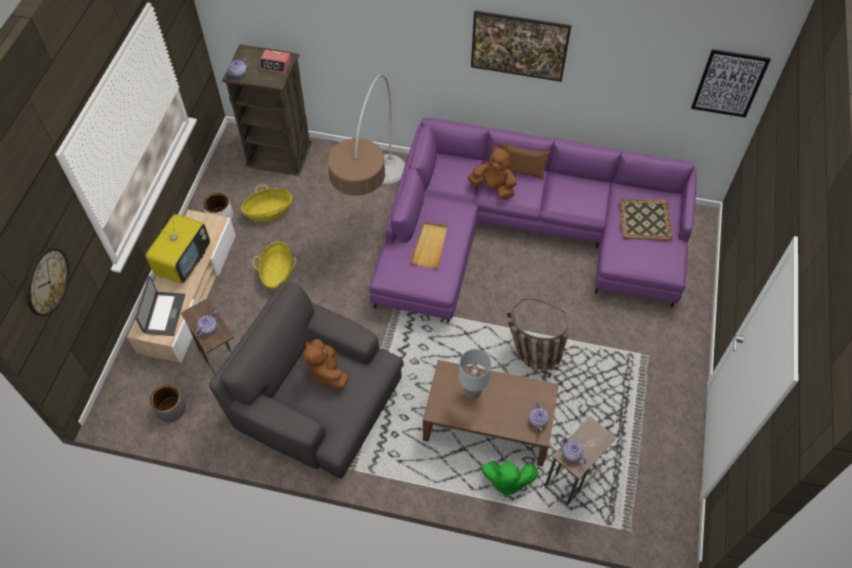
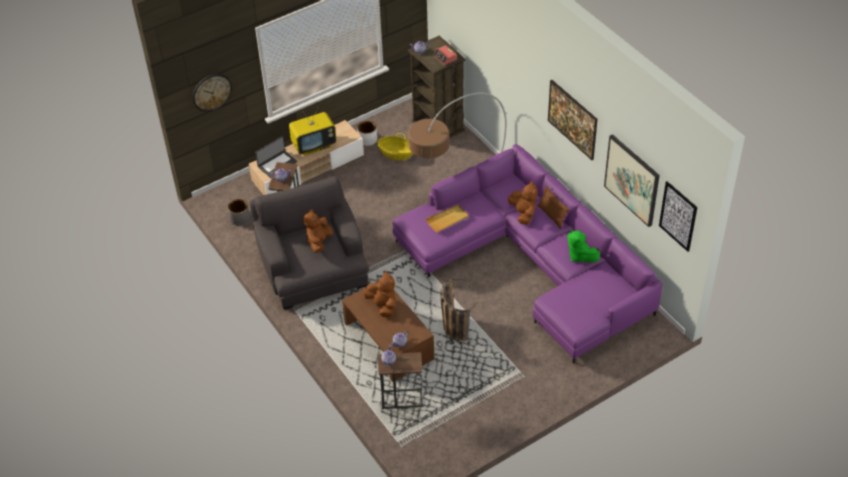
camera: 45 degrees right, 10 degrees down
basket [253,242,296,289] -> none
grey table lamp [459,349,491,399] -> brown plush toy [363,271,396,317]
green plush toy [482,461,539,497] -> green plush toy moved to [567,230,600,262]
tray [619,199,673,241] -> none
none -> picture [604,134,660,227]

